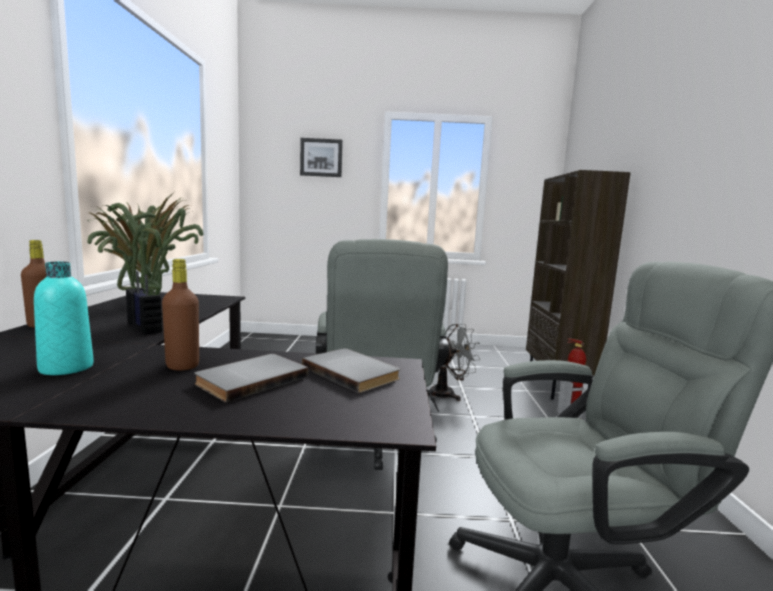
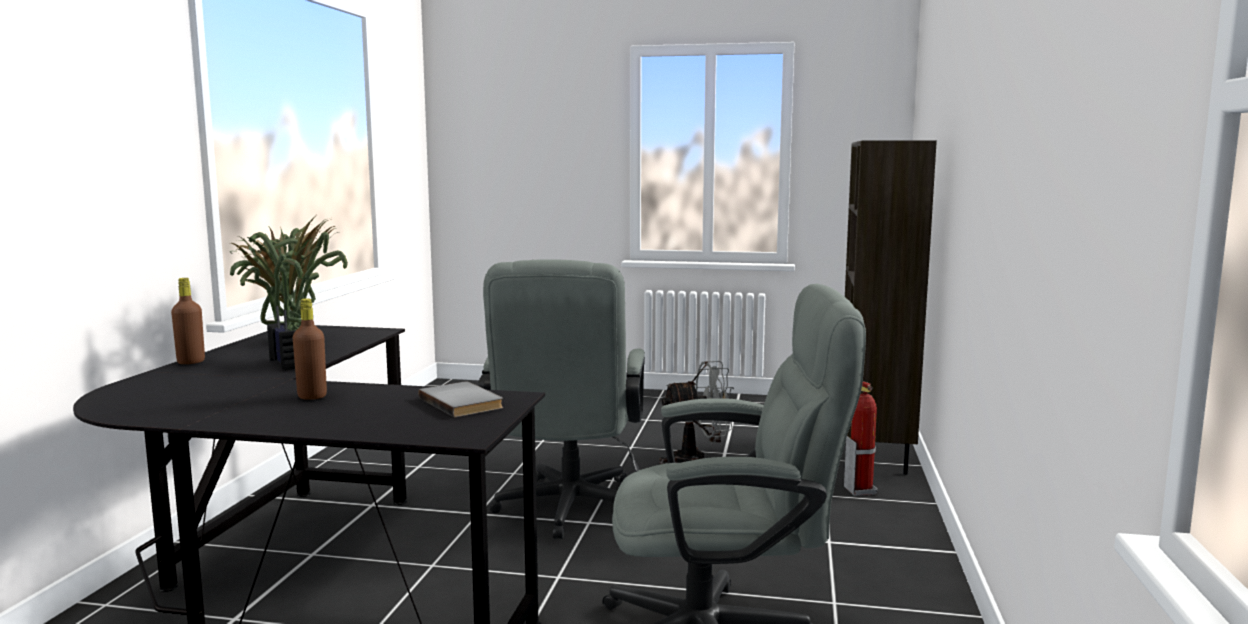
camera: 10 degrees right, 0 degrees up
turquoise bottle [34,262,94,375] -> none
grey book [194,354,309,403] -> none
picture [300,138,343,177] -> none

